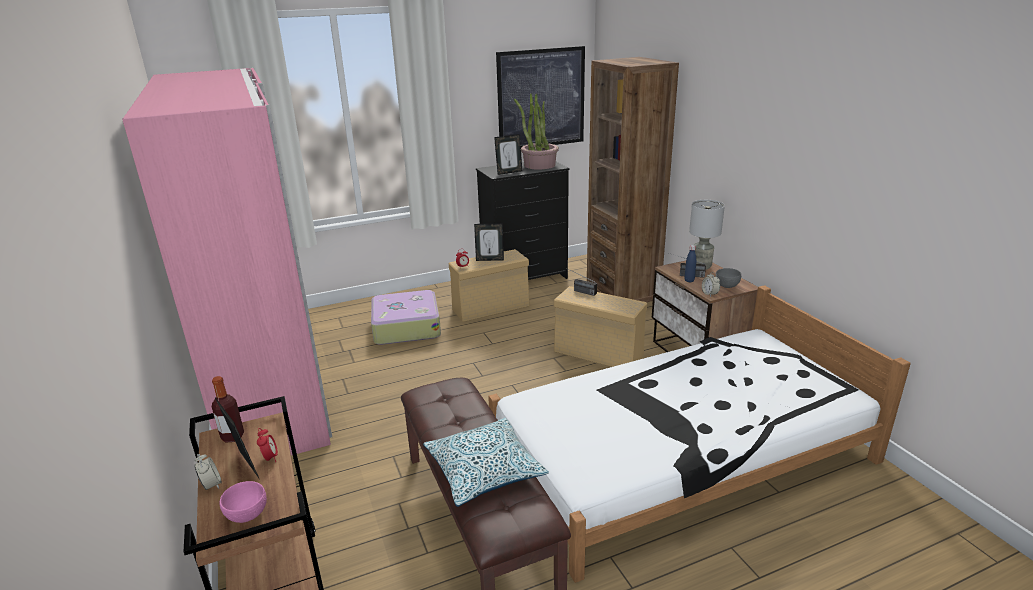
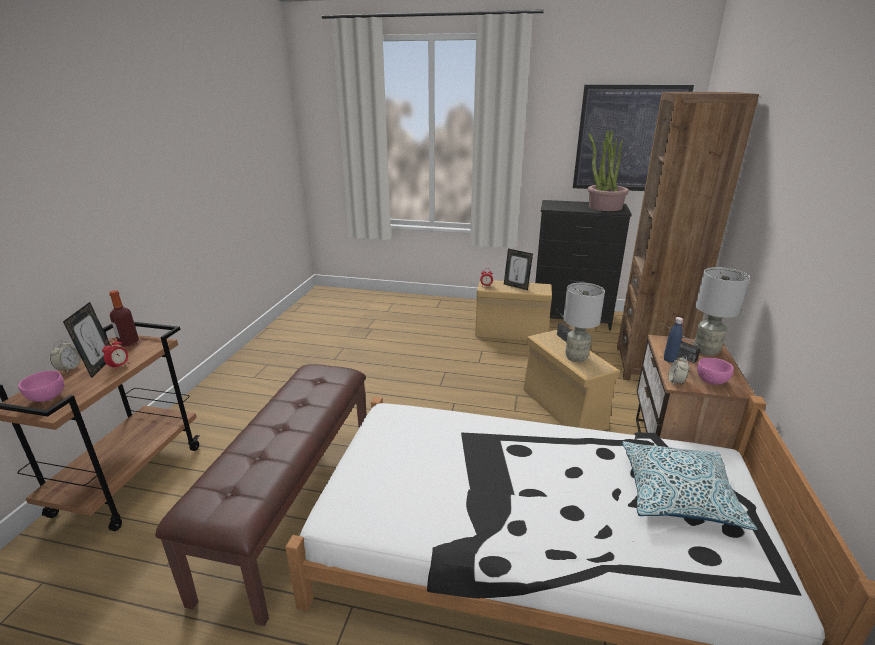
camera: 35 degrees right, 0 degrees up
pink wardrobe [122,68,332,455] -> none
suitcase [371,290,441,345] -> none
pillow [423,418,549,507] -> pillow moved to [622,441,757,530]
picture frame [494,134,522,175] -> none
grey bowl [716,268,741,288] -> pink bowl [697,358,734,385]
none -> grey table lamp [563,283,605,362]

